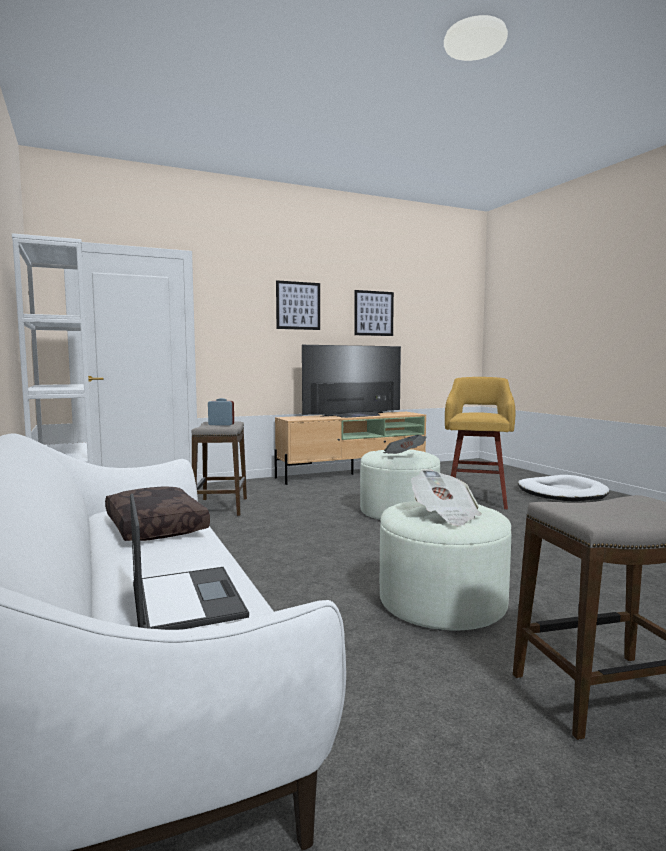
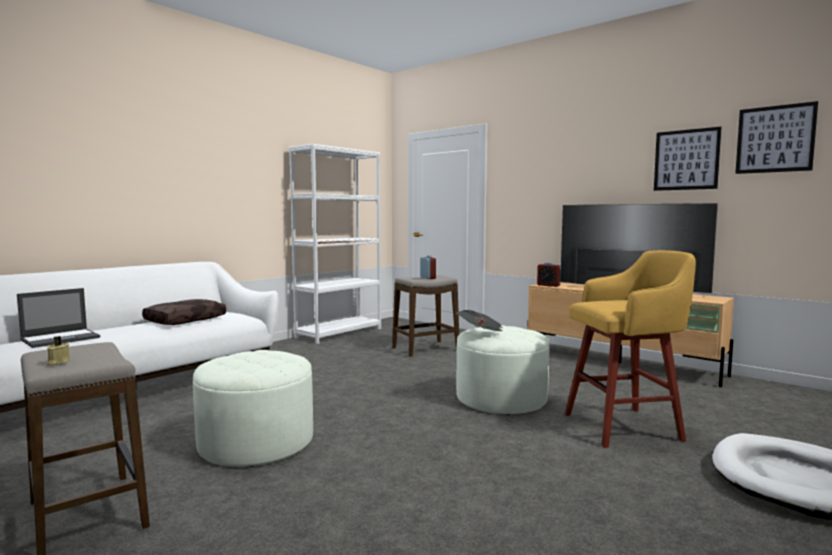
camera: 65 degrees right, 0 degrees up
picture [276,280,320,330] -> picture moved to [735,101,818,174]
newspaper [411,469,482,526] -> none
none -> beige candle [47,336,69,365]
none -> alarm clock [537,262,561,287]

